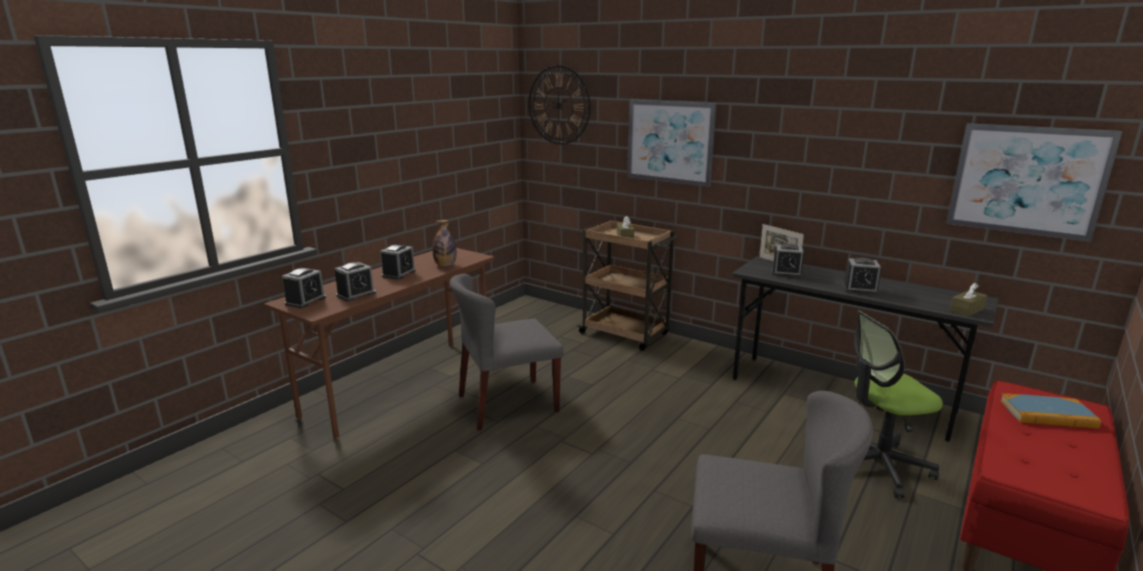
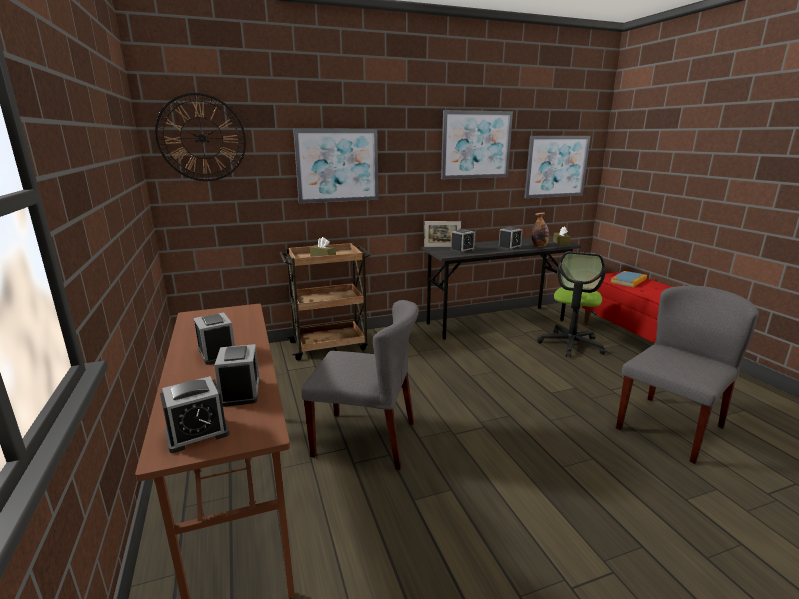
camera: 55 degrees left, 0 degrees up
alarm clock [282,268,326,308] -> alarm clock turned 90 degrees clockwise [160,376,230,453]
bottle [433,220,457,266] -> bottle moved to [532,212,549,247]
grey chair [450,274,564,431] -> grey chair turned 90 degrees counterclockwise [302,300,419,470]
none -> picture [441,110,513,179]

